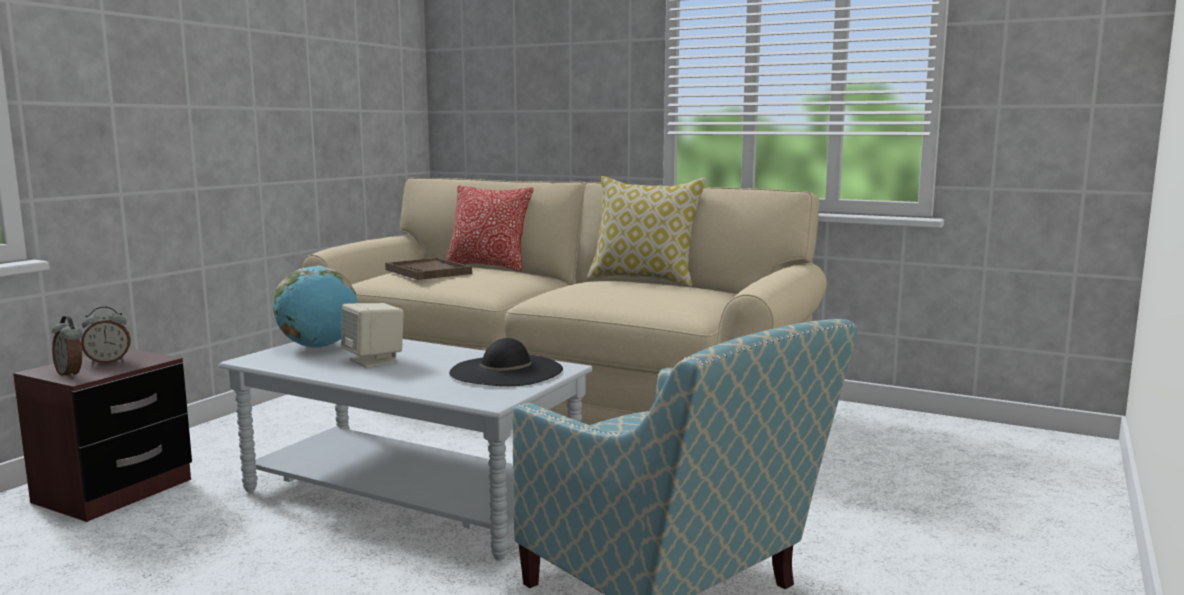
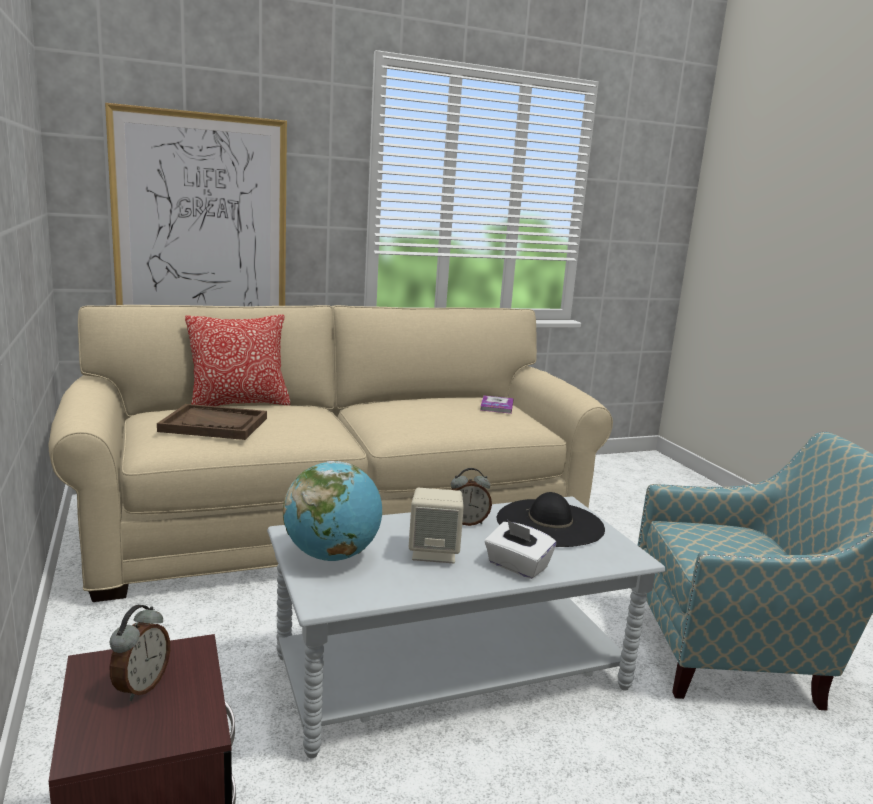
camera: 50 degrees left, 5 degrees up
alarm clock [52,316,82,378] -> alarm clock moved to [451,468,492,526]
pillow [587,176,706,287] -> none
none -> picture [105,103,287,307]
none -> book [480,395,514,414]
none -> white tissue box [485,520,556,579]

